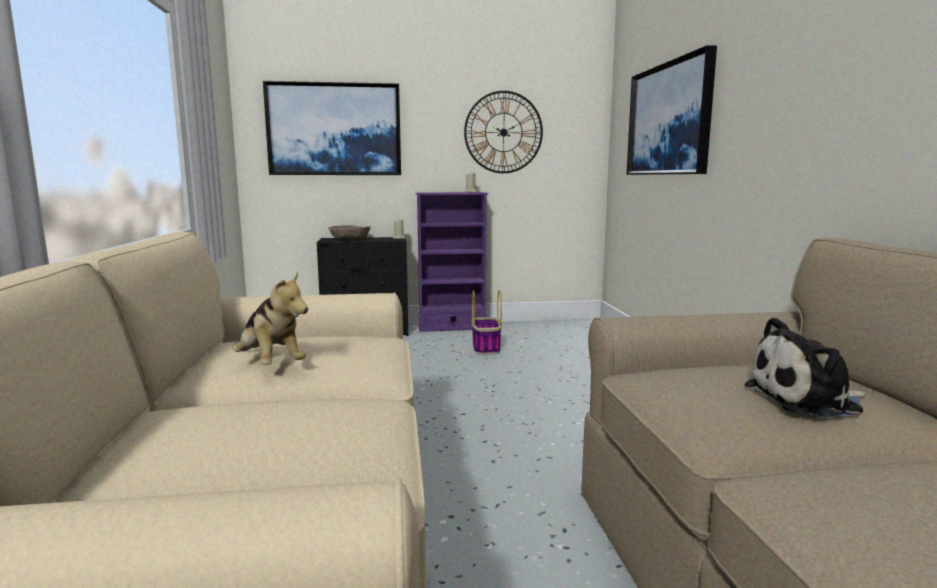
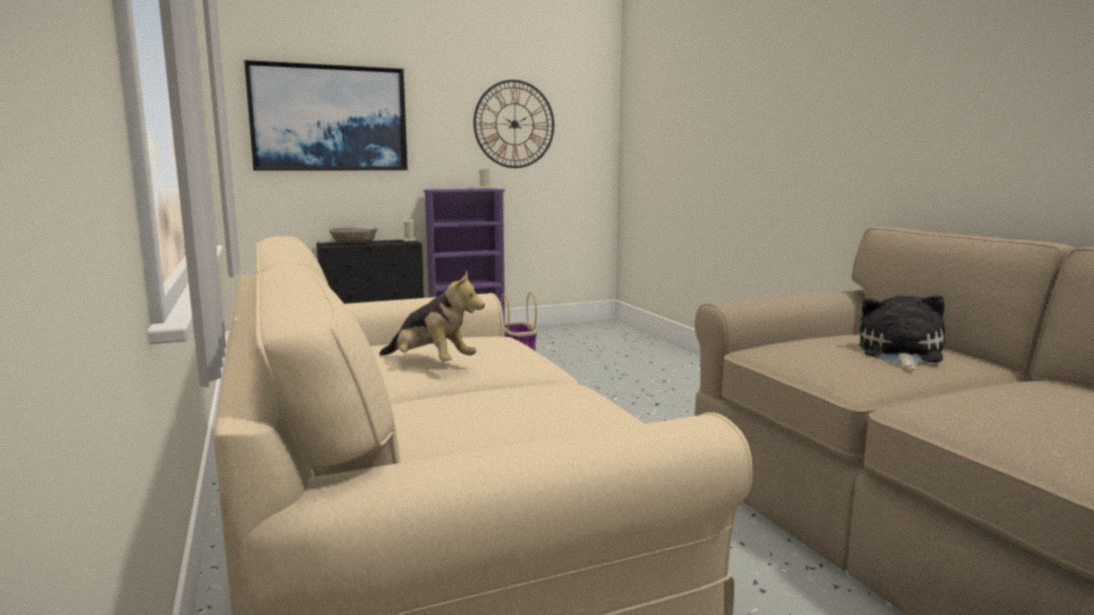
camera: 15 degrees left, 0 degrees up
picture [627,45,717,175] -> none
plush toy [745,317,866,418] -> plush toy turned 135 degrees clockwise [859,295,945,370]

